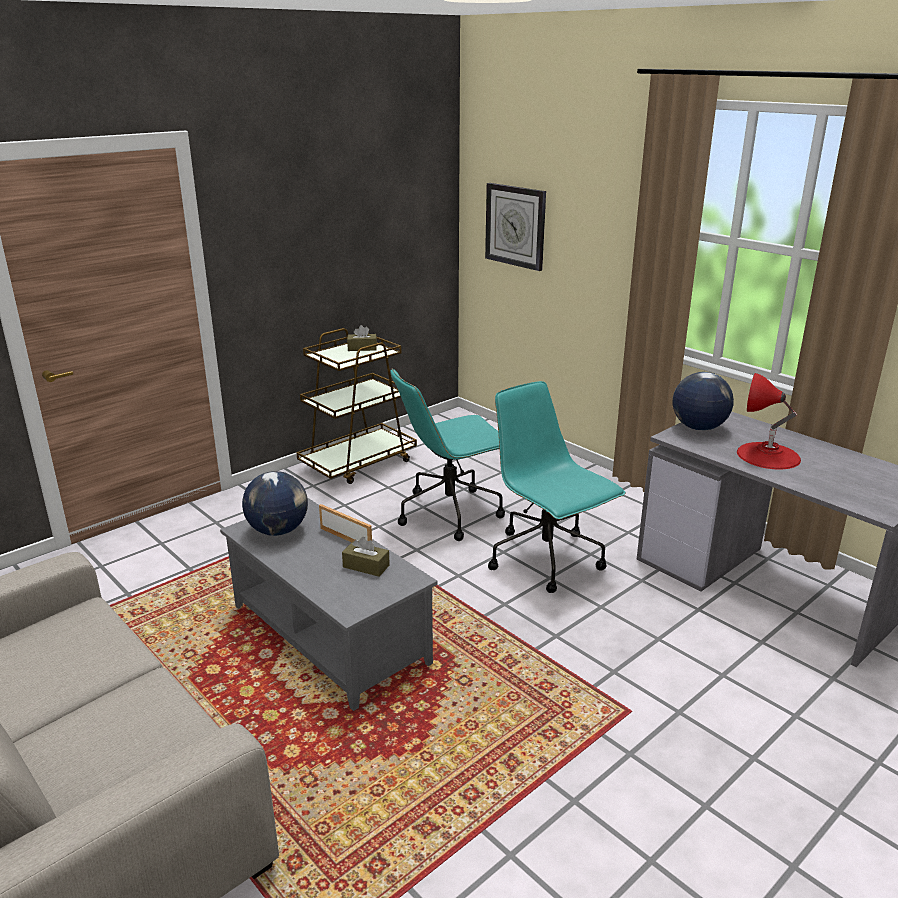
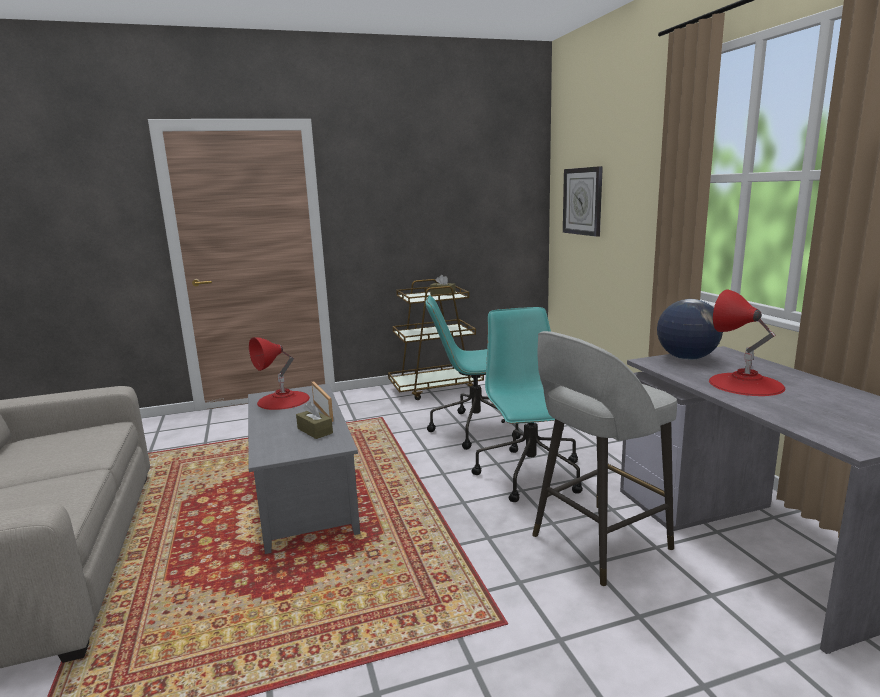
camera: 25 degrees right, 10 degrees down
globe [242,471,308,536] -> red table lamp [249,337,310,410]
none -> grey stool [532,331,677,586]

